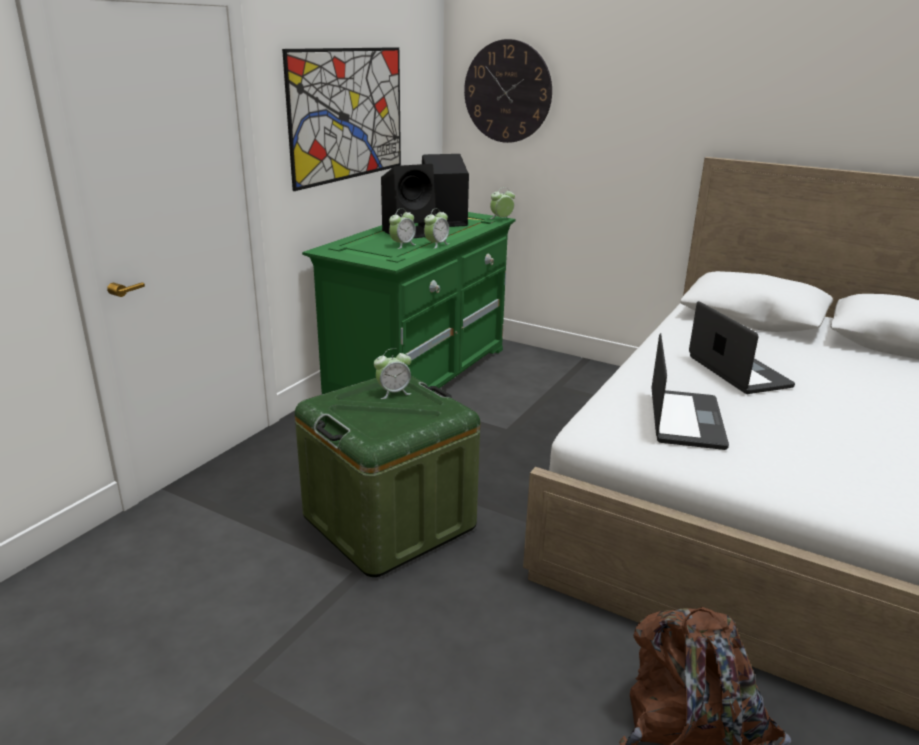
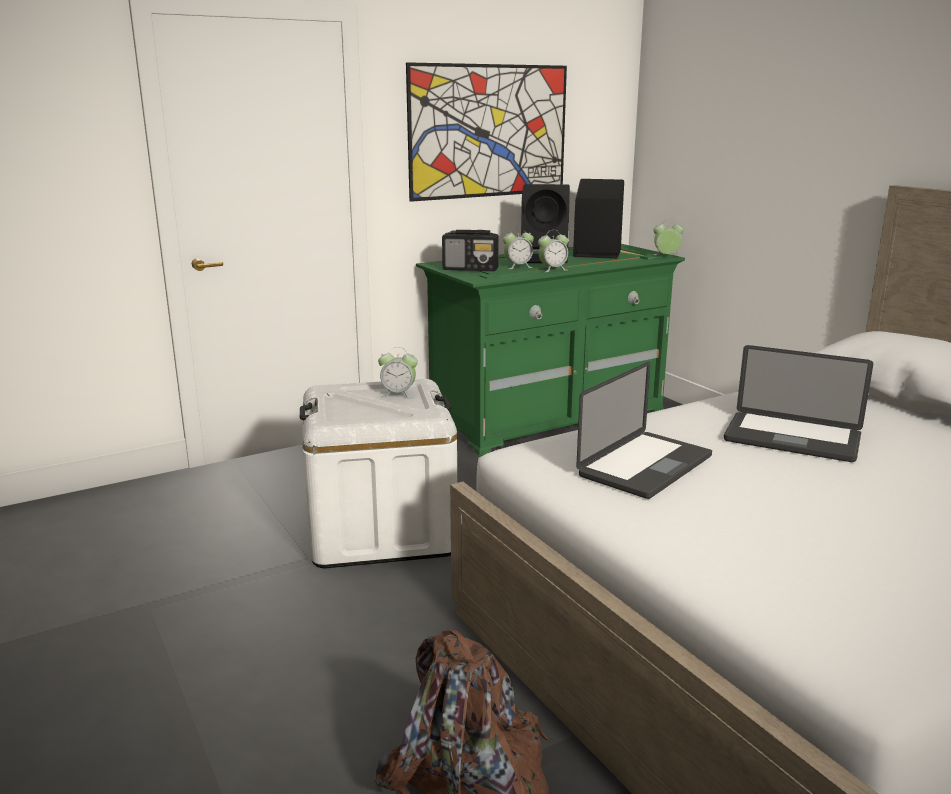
camera: 30 degrees right, 5 degrees down
green storage box [295,376,480,577] -> white storage box [300,379,457,568]
wall clock [464,39,552,143] -> none
laptop [689,301,795,394] -> laptop turned 105 degrees clockwise [724,345,873,462]
none -> radio [442,230,499,271]

